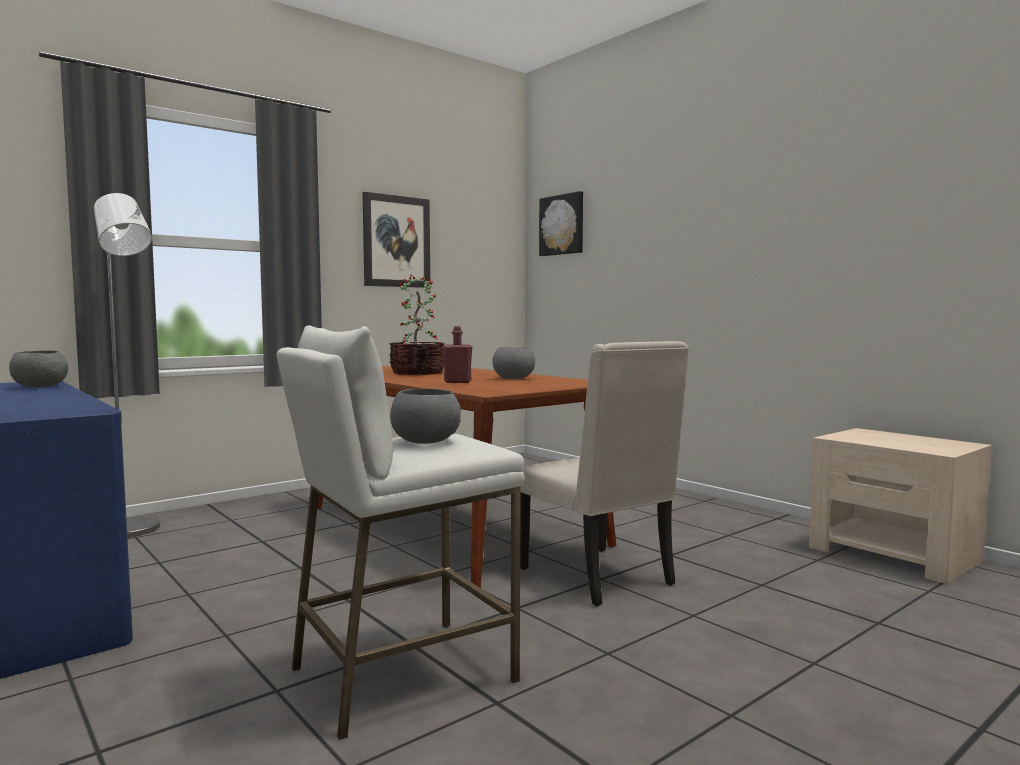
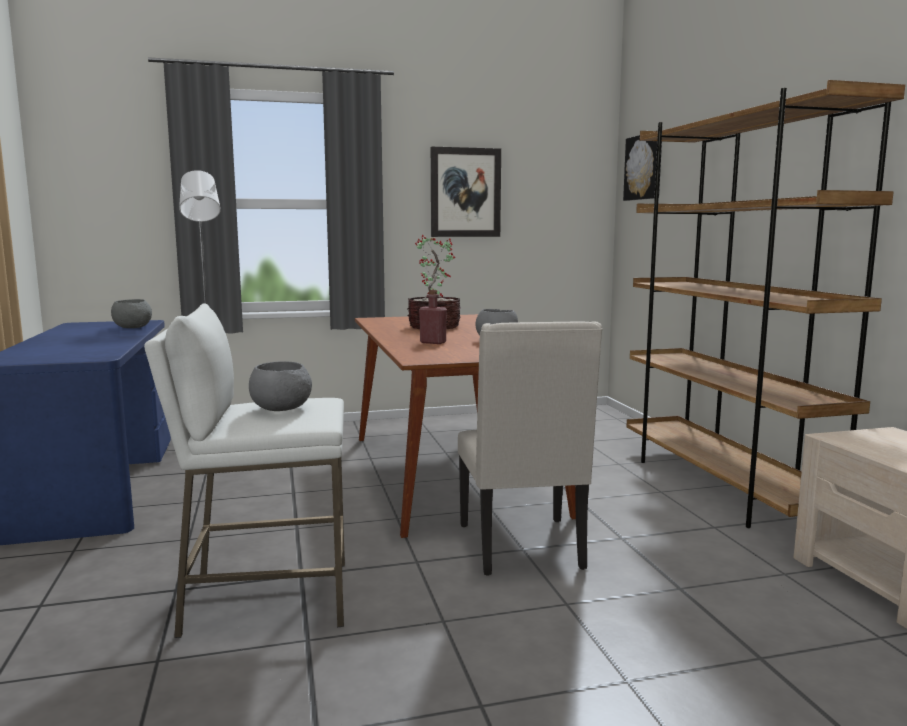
camera: 25 degrees right, 5 degrees up
none -> brown bookcase [626,80,905,528]

